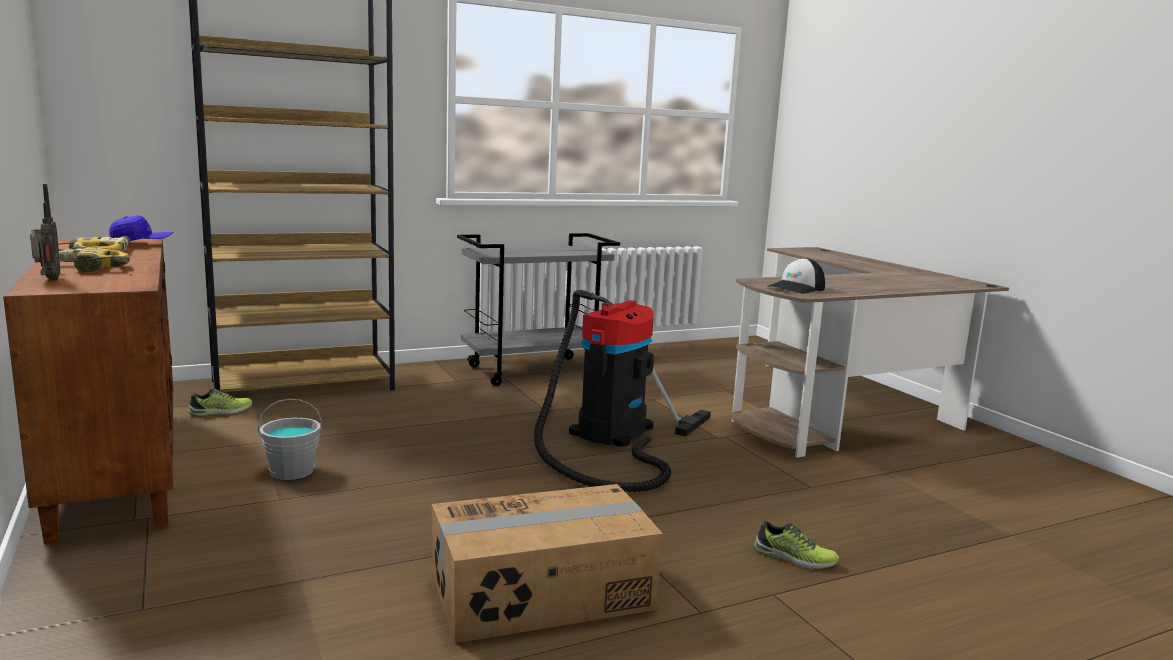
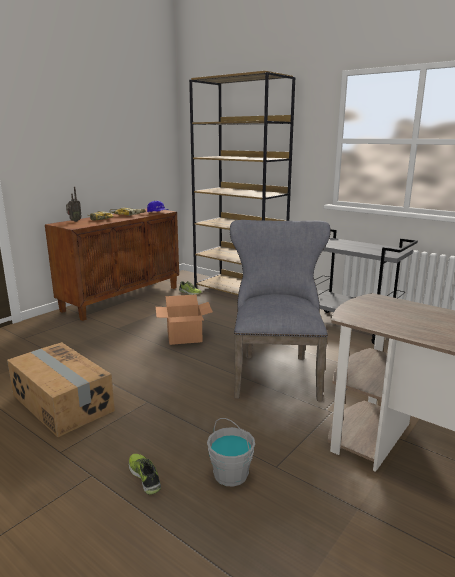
camera: 65 degrees right, 5 degrees up
grey bucket [258,399,322,480] -> grey bucket moved to [207,418,255,487]
vacuum cleaner [534,290,711,492] -> grey chair [230,220,331,401]
shoe [754,521,839,569] -> shoe turned 150 degrees clockwise [128,454,161,495]
cap [767,258,825,294] -> none
none -> cardboard box [156,294,213,345]

